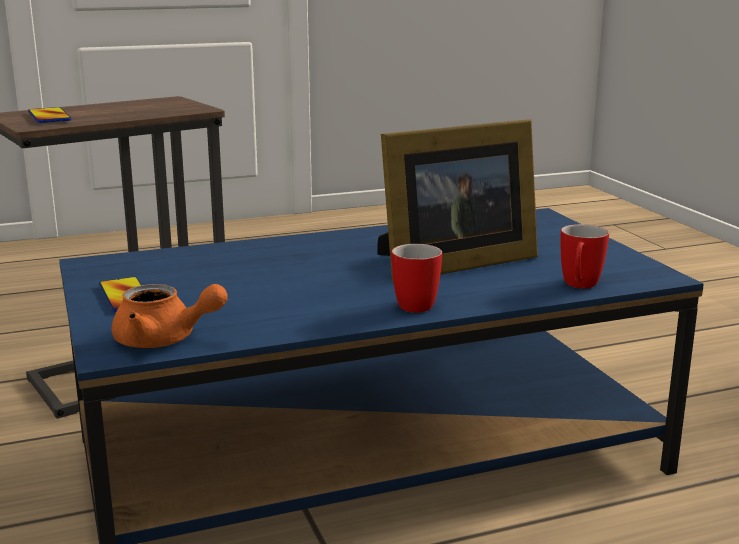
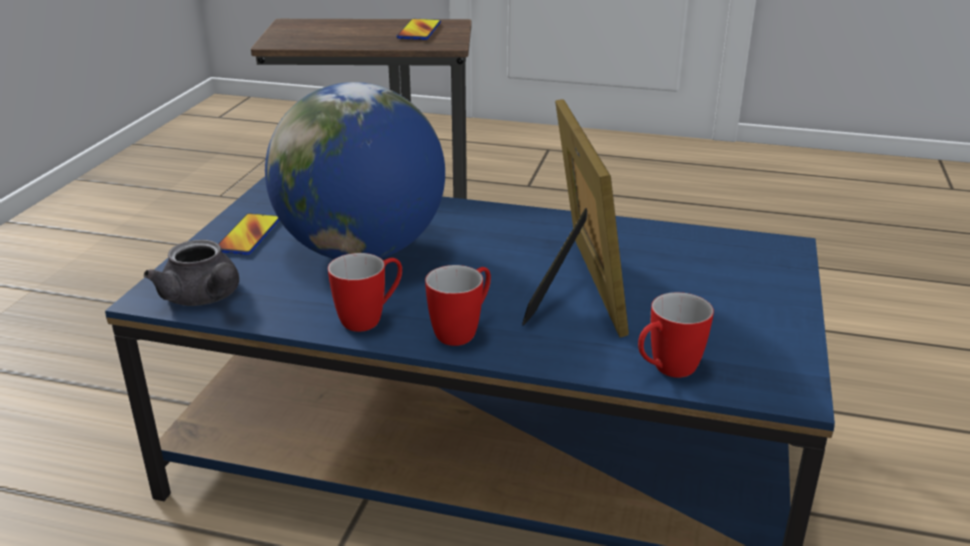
camera: 35 degrees right, 10 degrees up
phone [28,107,72,123] -> phone moved to [397,19,441,40]
orange teapot [111,284,227,348] -> grey teapot [144,240,239,306]
picture frame [377,119,538,282] -> picture frame turned 105 degrees counterclockwise [522,99,629,337]
none -> globe [265,82,445,259]
none -> mug [328,253,402,332]

